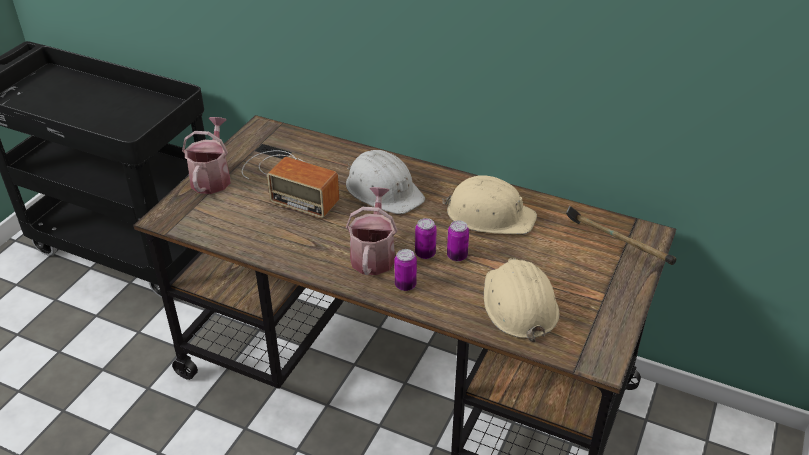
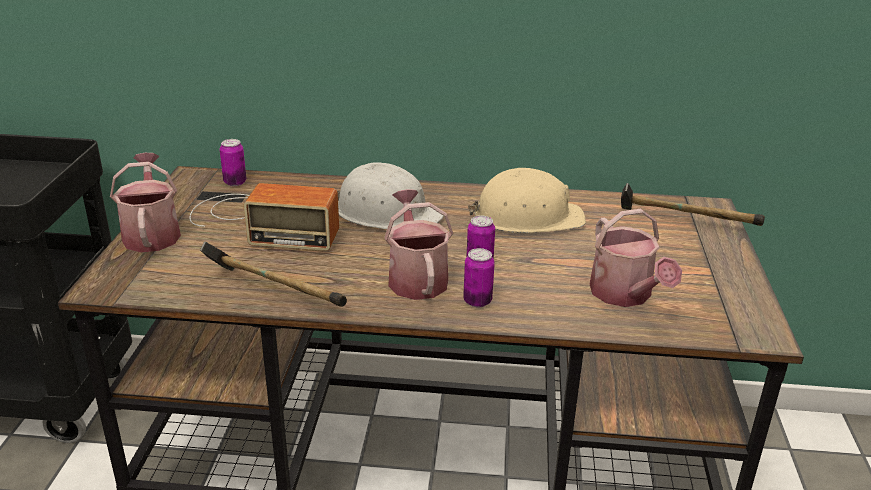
camera: 20 degrees left, 10 degrees down
can [447,220,469,261] -> can moved to [220,139,246,186]
beige hard hat [484,258,559,342] -> watering can [590,209,682,307]
none -> hammer [200,241,347,307]

